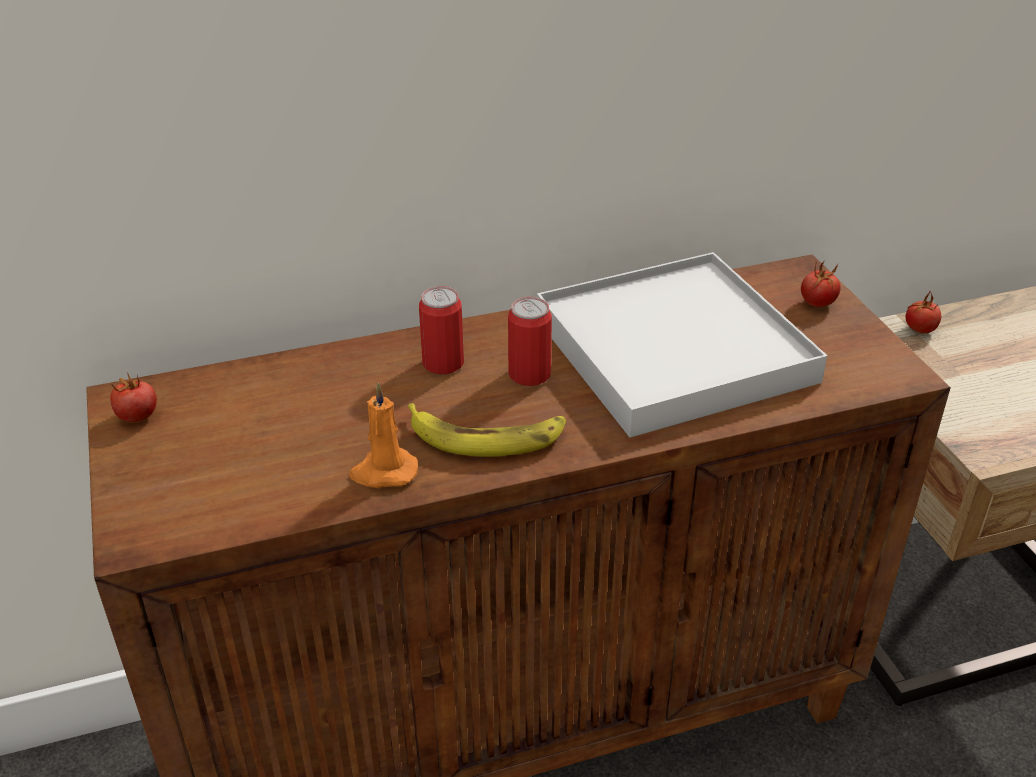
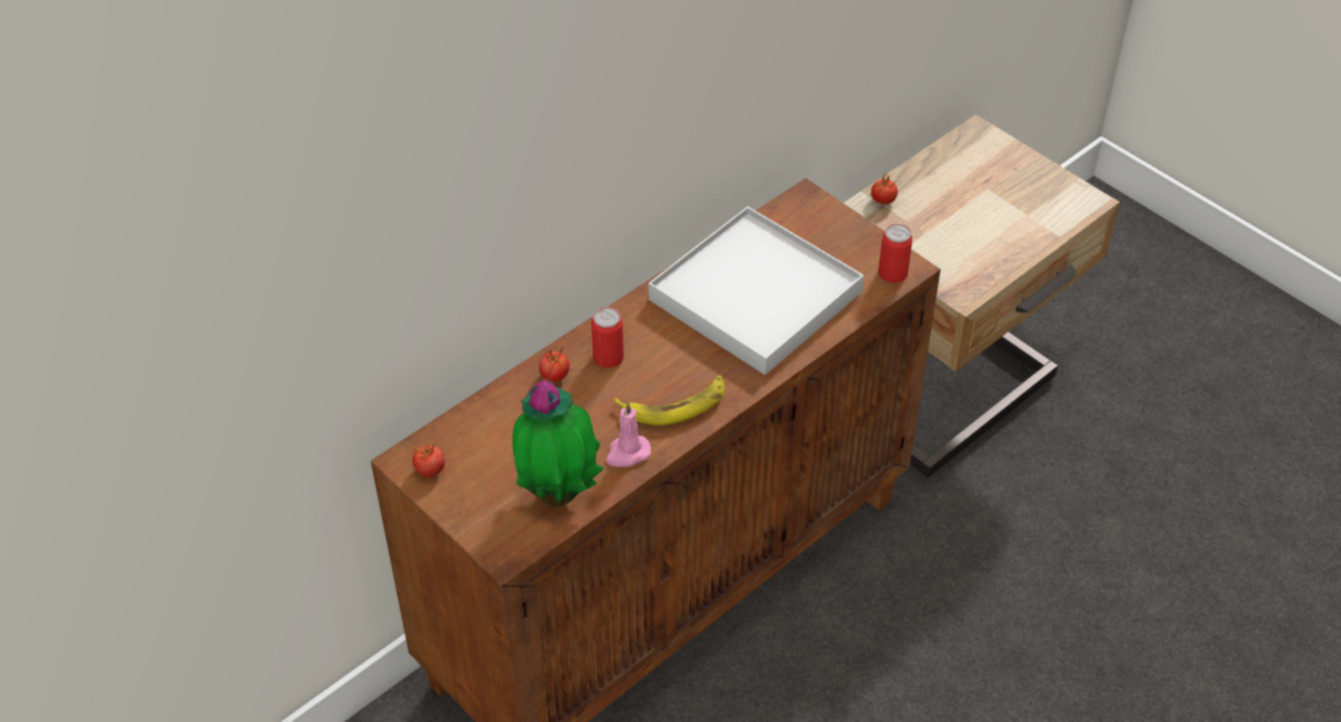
camera: 25 degrees left, 10 degrees up
orange candle [349,383,418,488] -> pink candle [606,402,651,467]
can [508,297,552,386] -> can moved to [878,224,912,283]
tomato [801,261,841,307] -> tomato moved to [539,347,570,382]
none -> potted plant [512,380,604,507]

